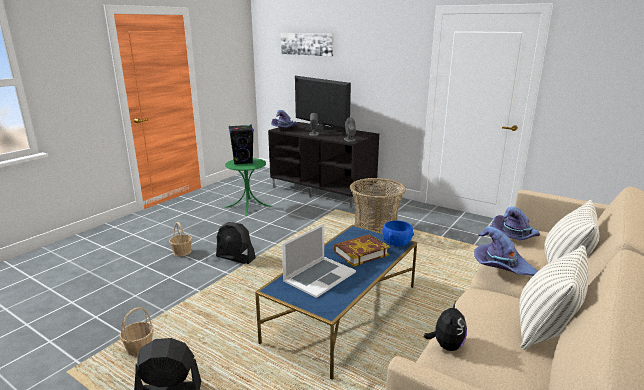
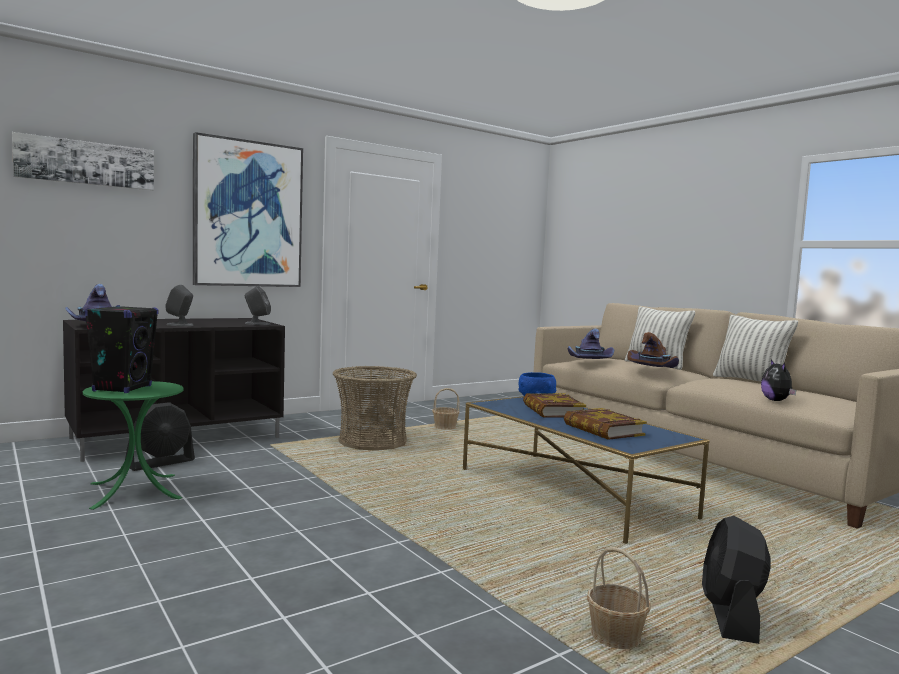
camera: 70 degrees left, 15 degrees down
basket [169,222,192,257] -> basket moved to [432,388,460,430]
black fan [216,222,256,264] -> black fan moved to [125,402,195,471]
laptop [282,224,356,298] -> book [564,408,647,440]
television [295,76,351,133] -> none
plush toy [424,301,467,351] -> plush toy turned 135 degrees counterclockwise [761,360,796,401]
purple hat [474,226,538,276] -> brown hat [627,332,679,368]
none -> picture [193,132,303,287]

